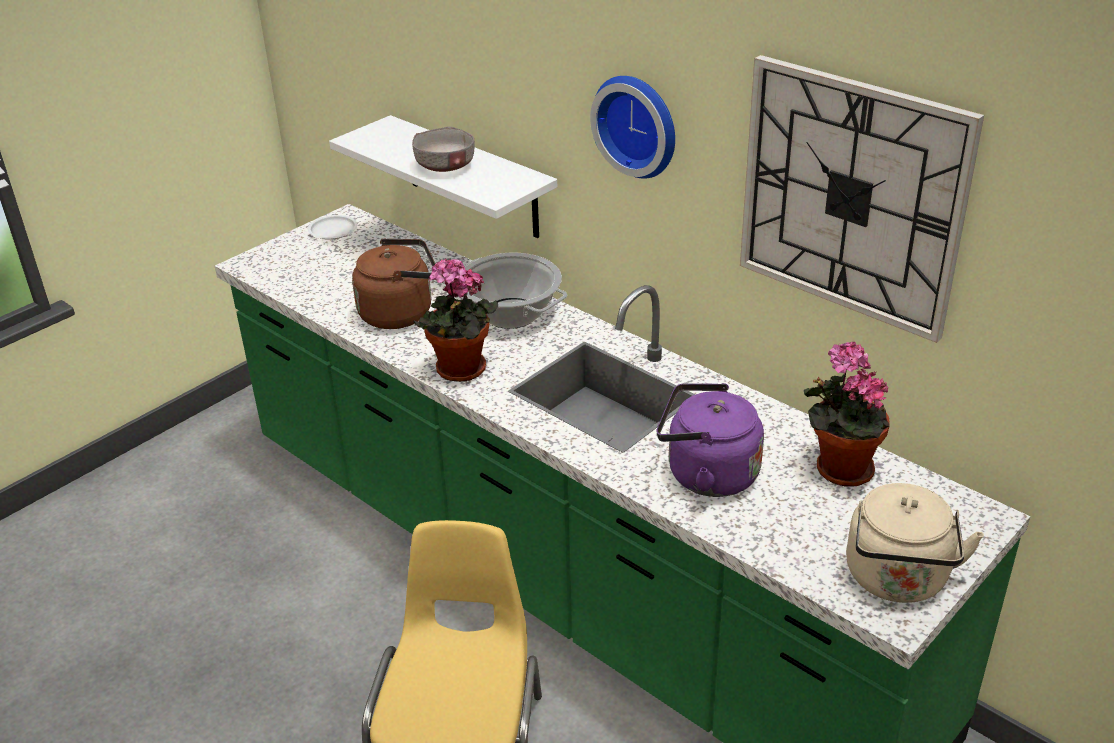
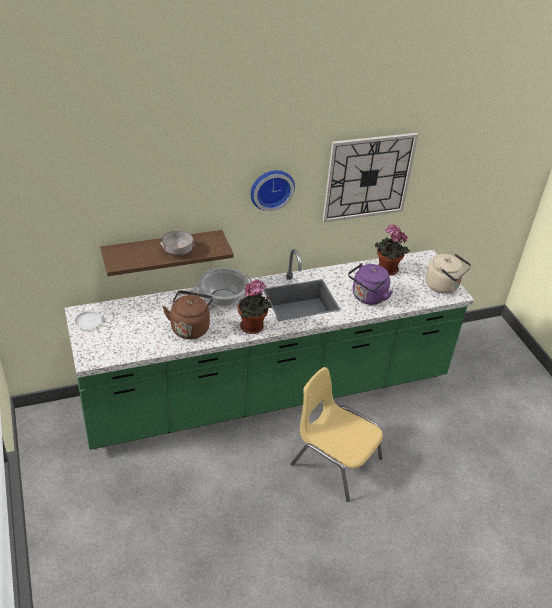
camera: 65 degrees left, 5 degrees up
white shelf [329,115,557,238] -> brown shelf [100,230,234,276]

